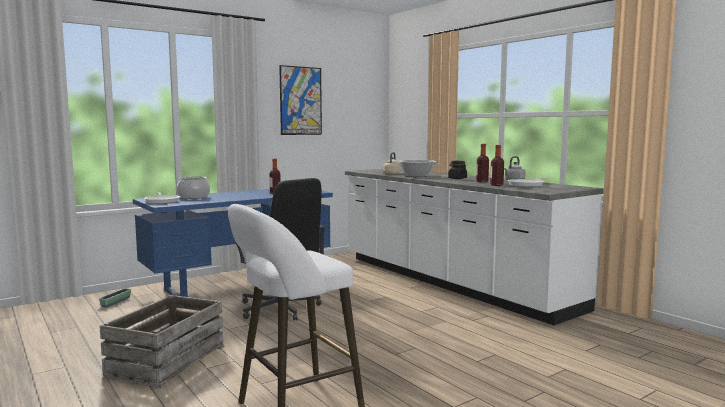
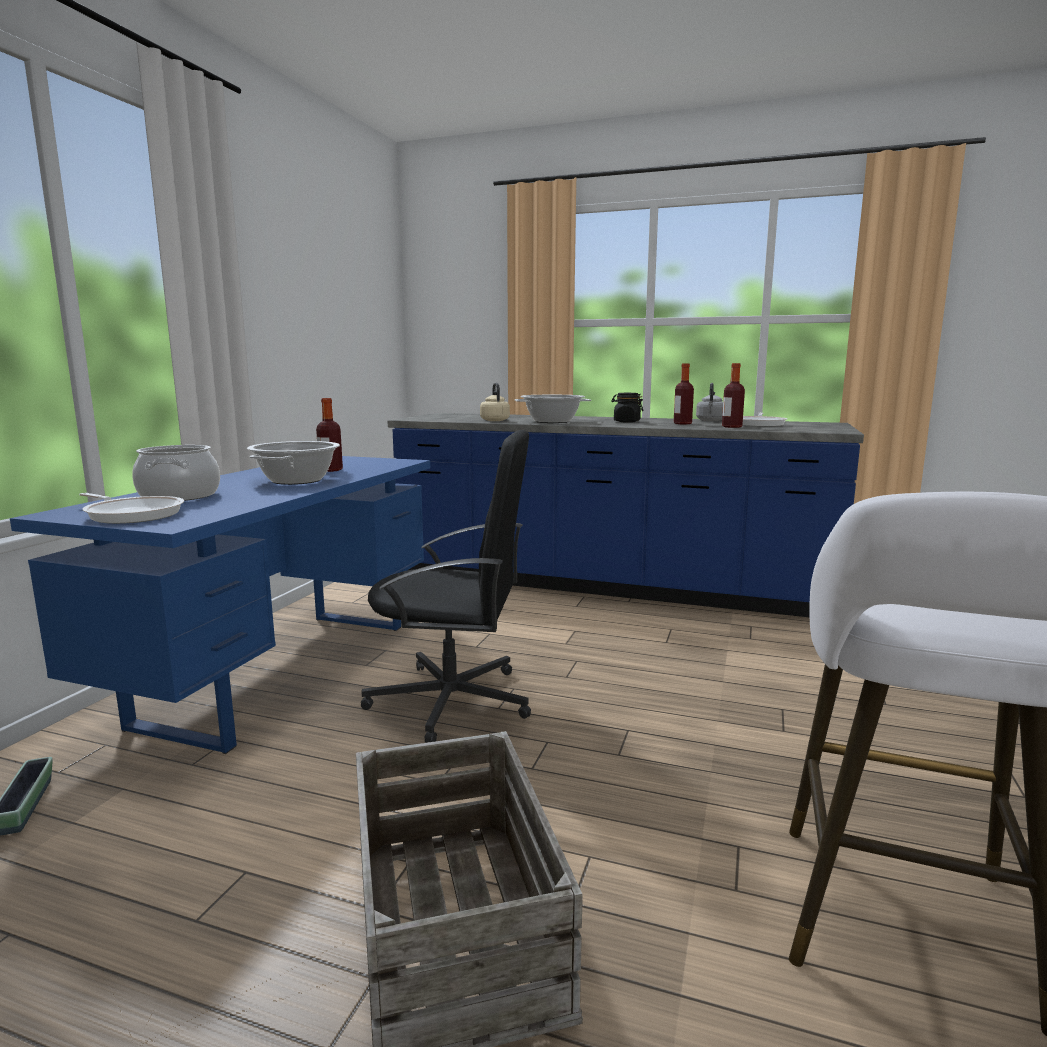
camera: 35 degrees left, 5 degrees up
picture [279,65,322,135] -> none
white counter [345,169,604,325] -> blue counter [387,413,864,617]
none -> cooking pot [247,441,340,485]

